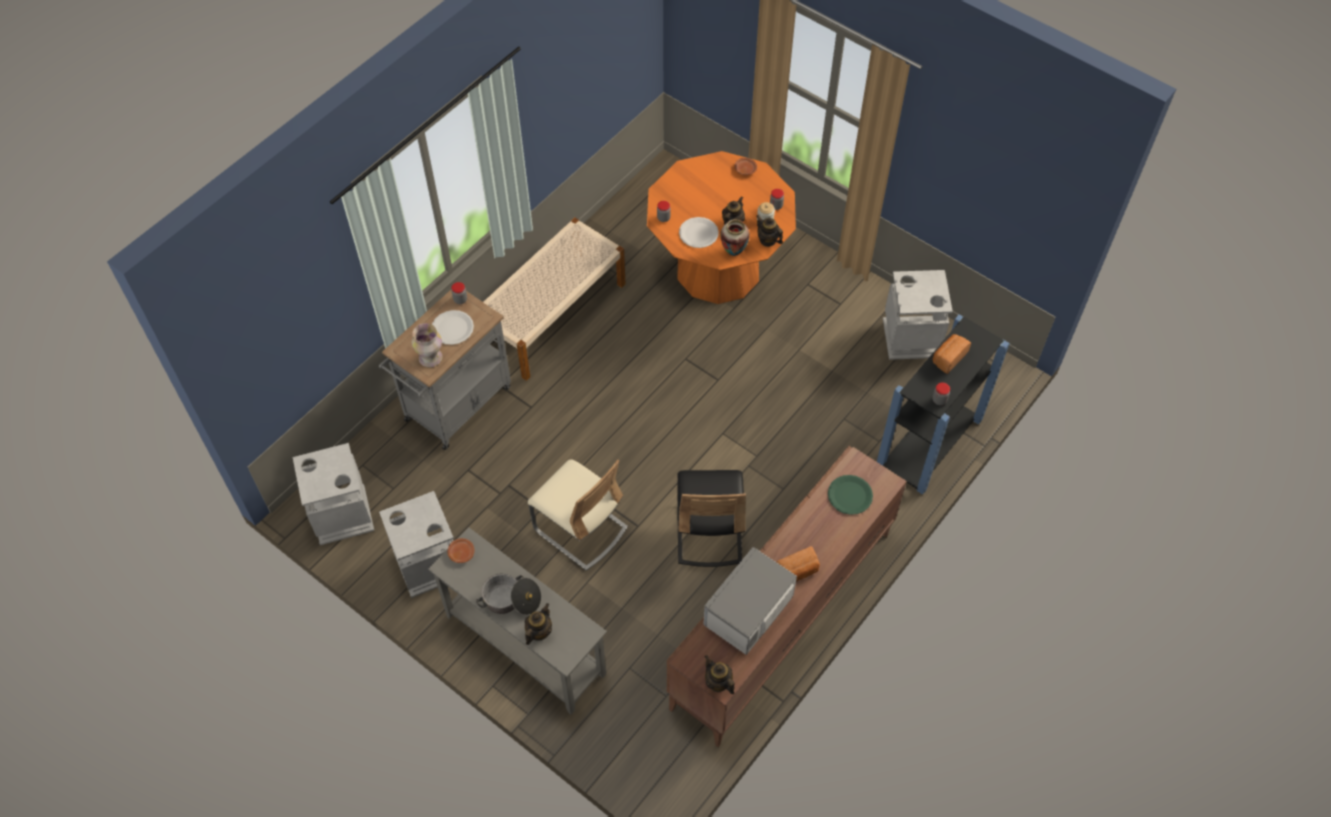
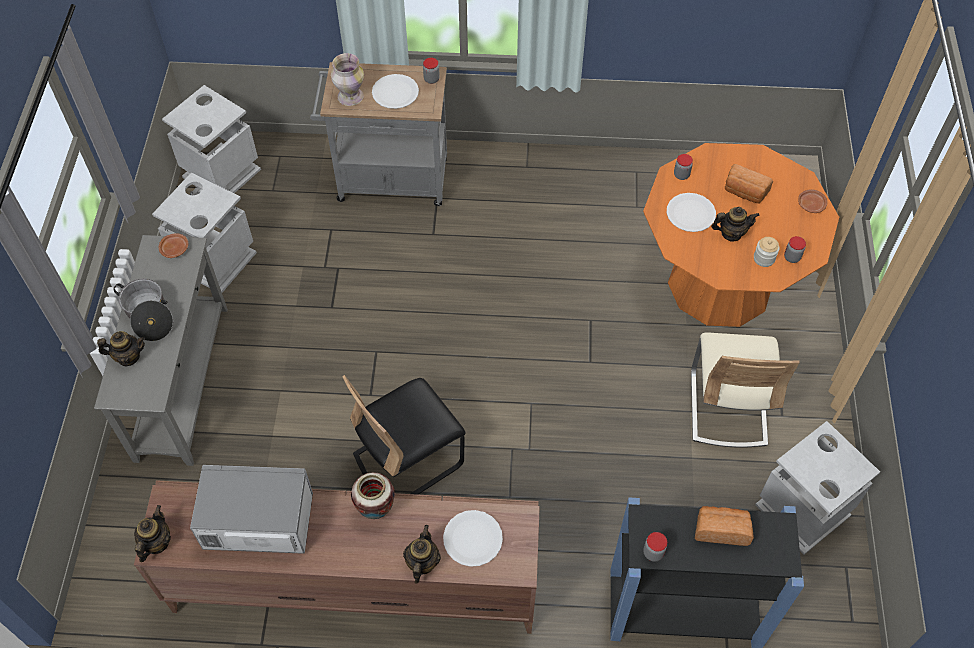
camera: 55 degrees right, 0 degrees up
beige bench [483,217,625,381] -> none
beige chair [528,459,628,570] -> beige chair moved to [691,333,800,448]
vase [720,219,750,256] -> vase moved to [351,472,395,519]
teapot [757,215,783,247] -> teapot moved to [403,525,441,584]
bread [777,546,820,582] -> bread moved to [725,164,773,203]
green plate [828,475,873,515] -> white plate [443,510,503,567]

